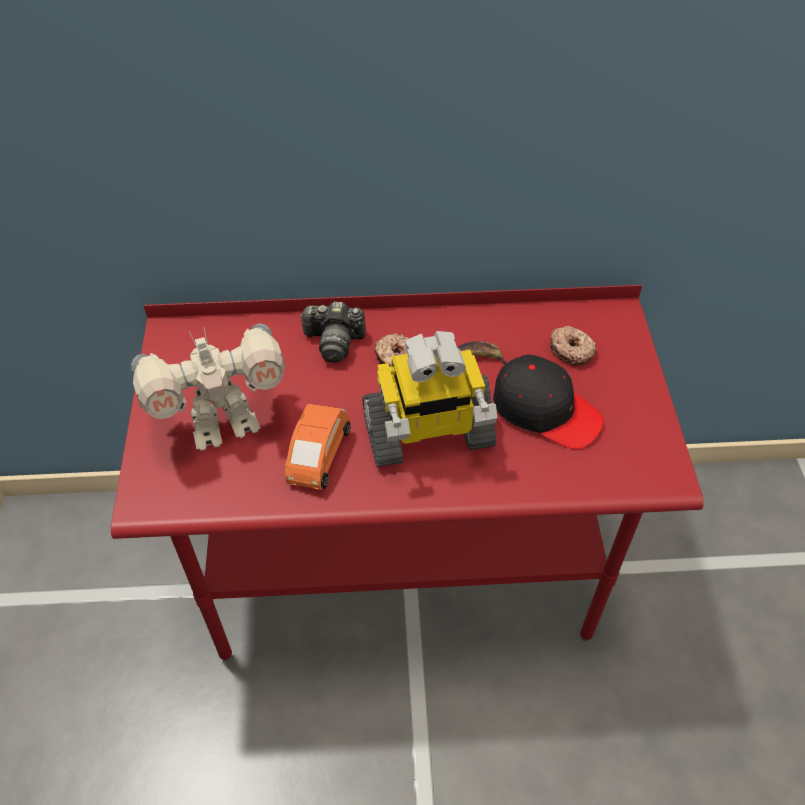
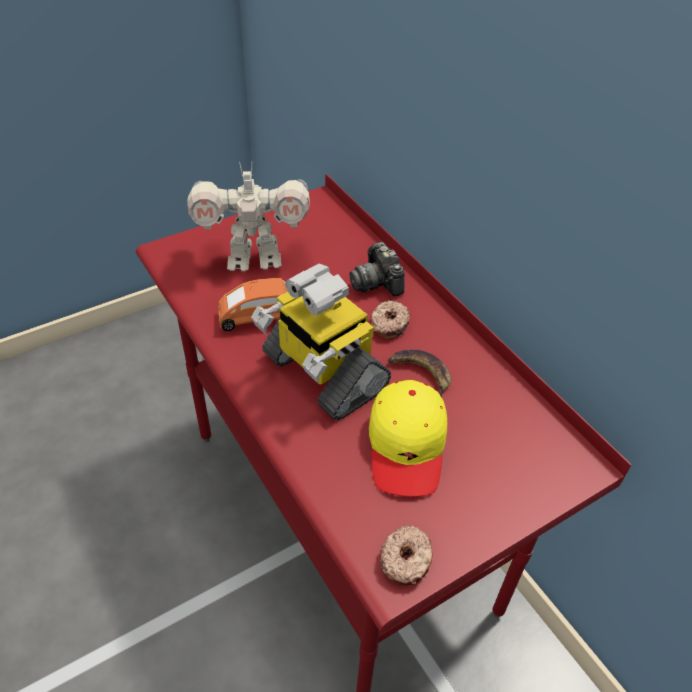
camera: 60 degrees right, 5 degrees down
toy robot [131,323,285,451] -> toy robot turned 45 degrees counterclockwise [187,162,310,271]
black cap [493,355,604,450] -> yellow cap [369,380,447,497]
donut [550,326,597,365] -> donut moved to [380,525,433,586]

